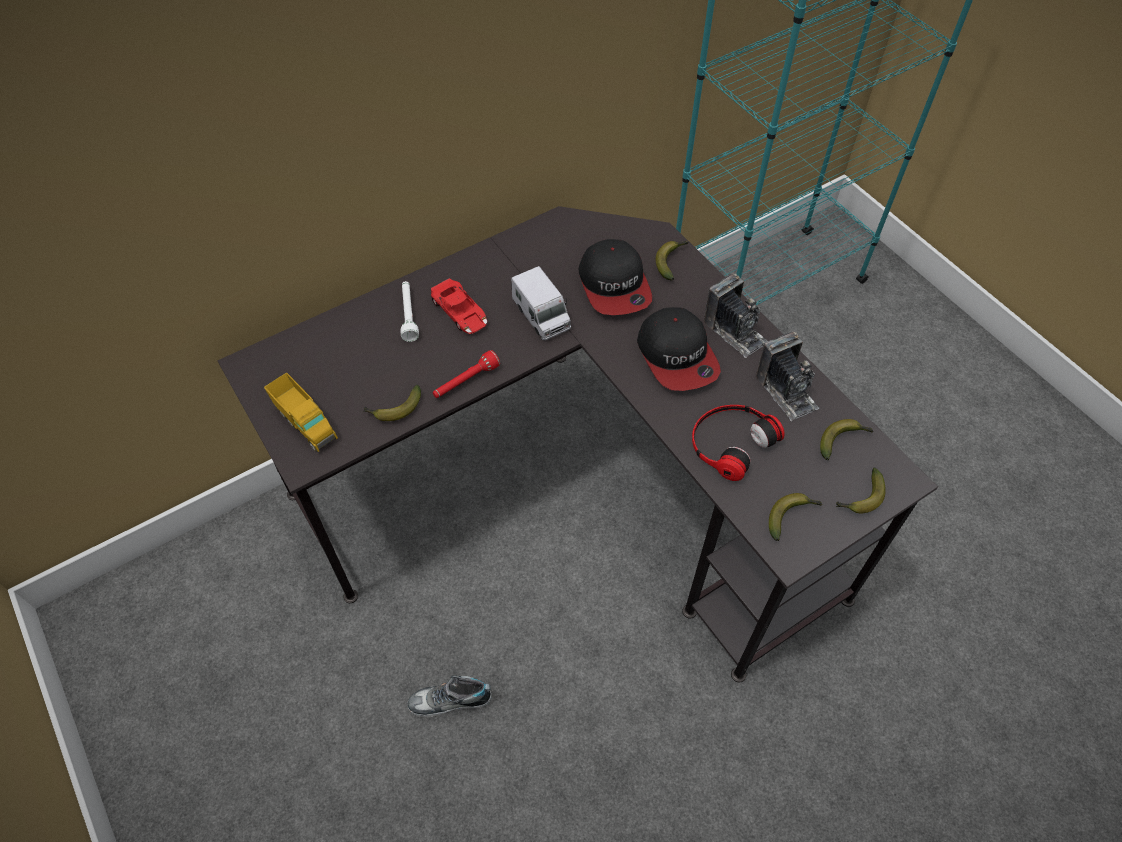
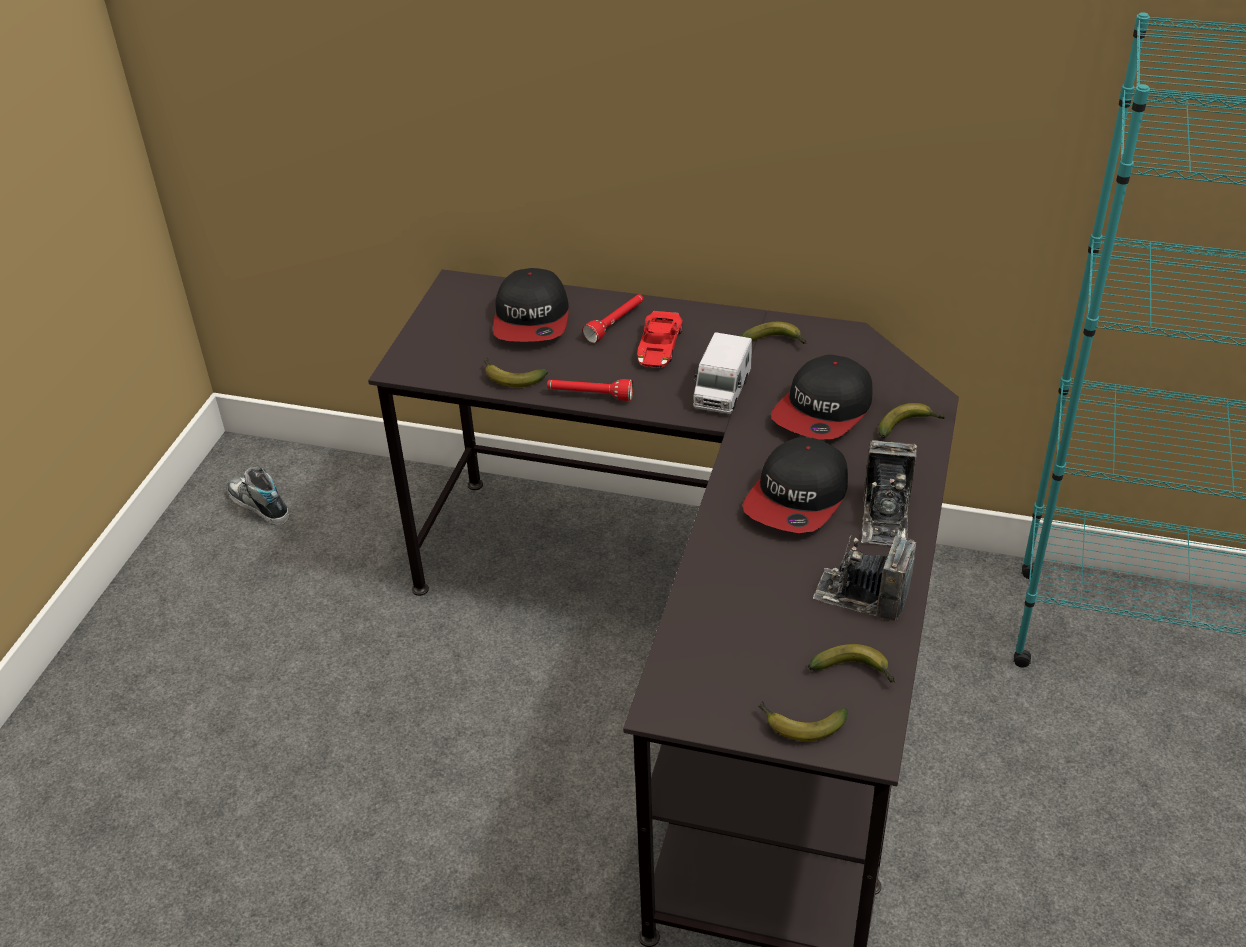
camera: 50 degrees right, 15 degrees down
toy truck [264,373,338,452] -> none
white flashlight [401,281,419,342] -> red flashlight [582,294,644,343]
shoe [407,675,492,717] -> shoe moved to [227,466,289,526]
headphones [692,405,785,481] -> none
camera [756,331,819,421] -> camera turned 90 degrees clockwise [813,535,916,621]
banana [769,493,822,541] -> banana moved to [741,322,807,344]
none -> cap [493,268,569,342]

